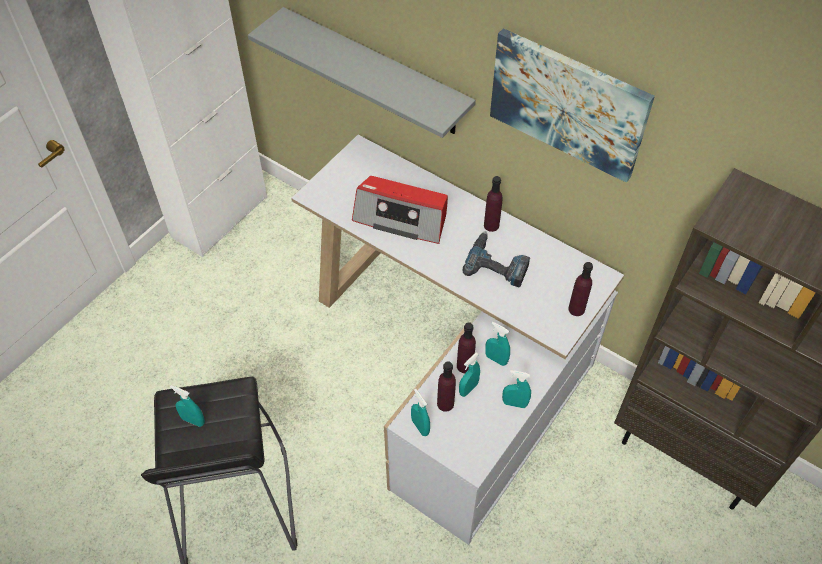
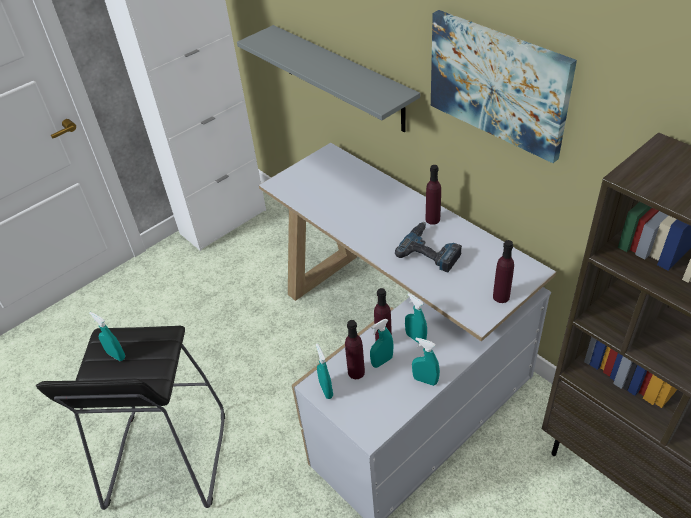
camera: 15 degrees right, 10 degrees down
radio [352,176,448,244] -> none

